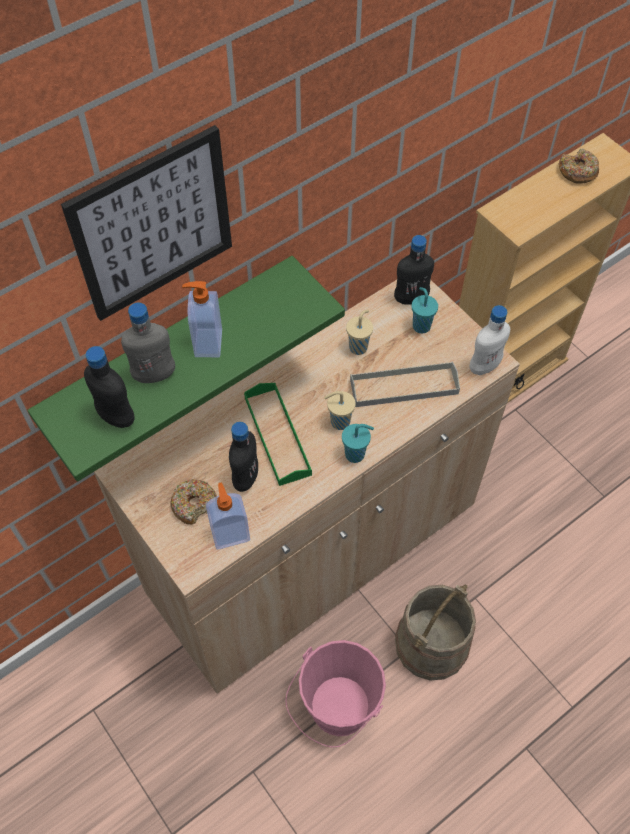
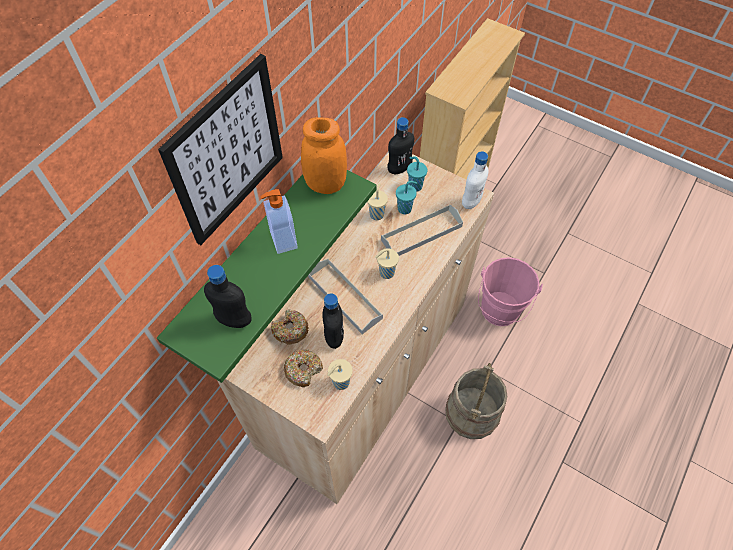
camera: 20 degrees left, 0 degrees up
grey bottle [121,302,175,383] -> none
soap dispenser [206,483,250,550] -> beige cup [327,359,353,390]
green tray [244,383,312,486] -> grey tray [308,259,383,334]
pink bucket [285,640,386,748] -> pink bucket moved to [478,257,543,326]
turquoise cup [342,424,374,463] -> turquoise cup moved to [396,181,417,214]
donut [559,149,599,184] -> donut moved to [271,309,309,345]
none -> orange jar [301,117,347,194]

